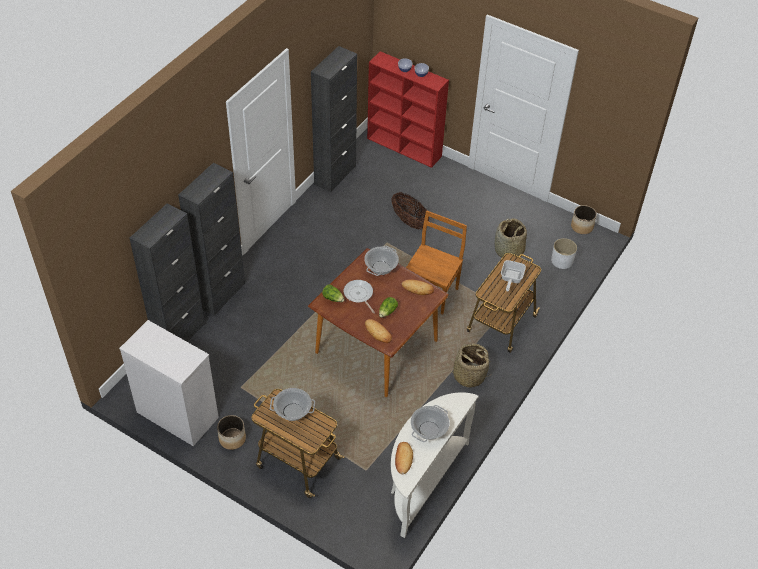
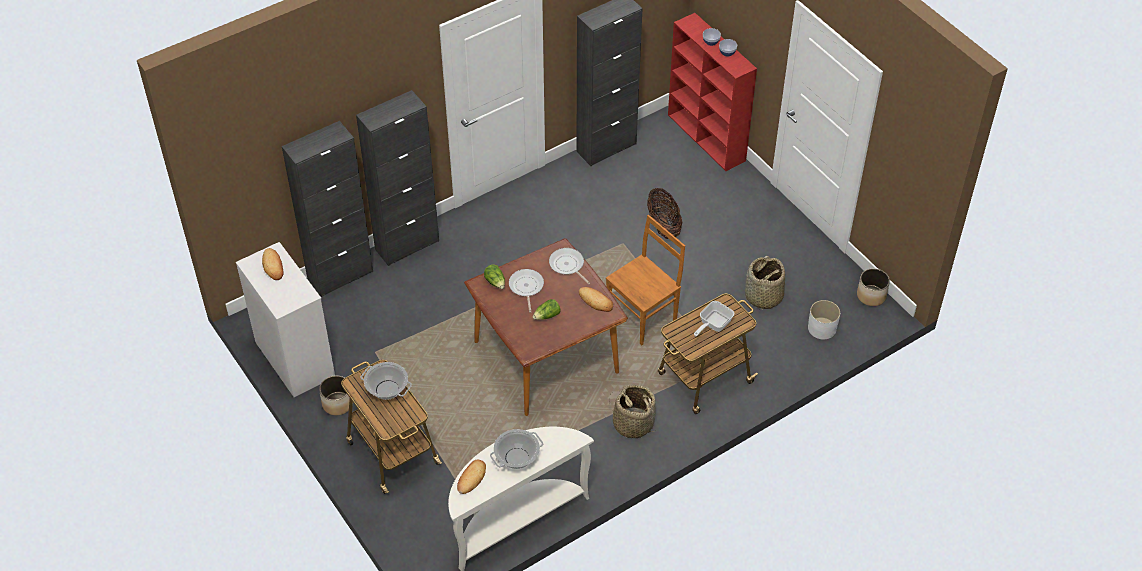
camera: 25 degrees right, 0 degrees up
cooking pot [364,246,399,276] -> frying pan [549,248,590,285]
bread [365,319,392,343] -> bread moved to [262,248,284,280]

